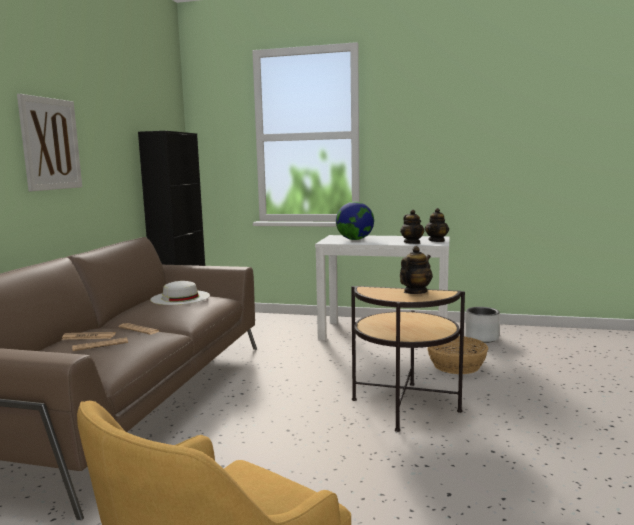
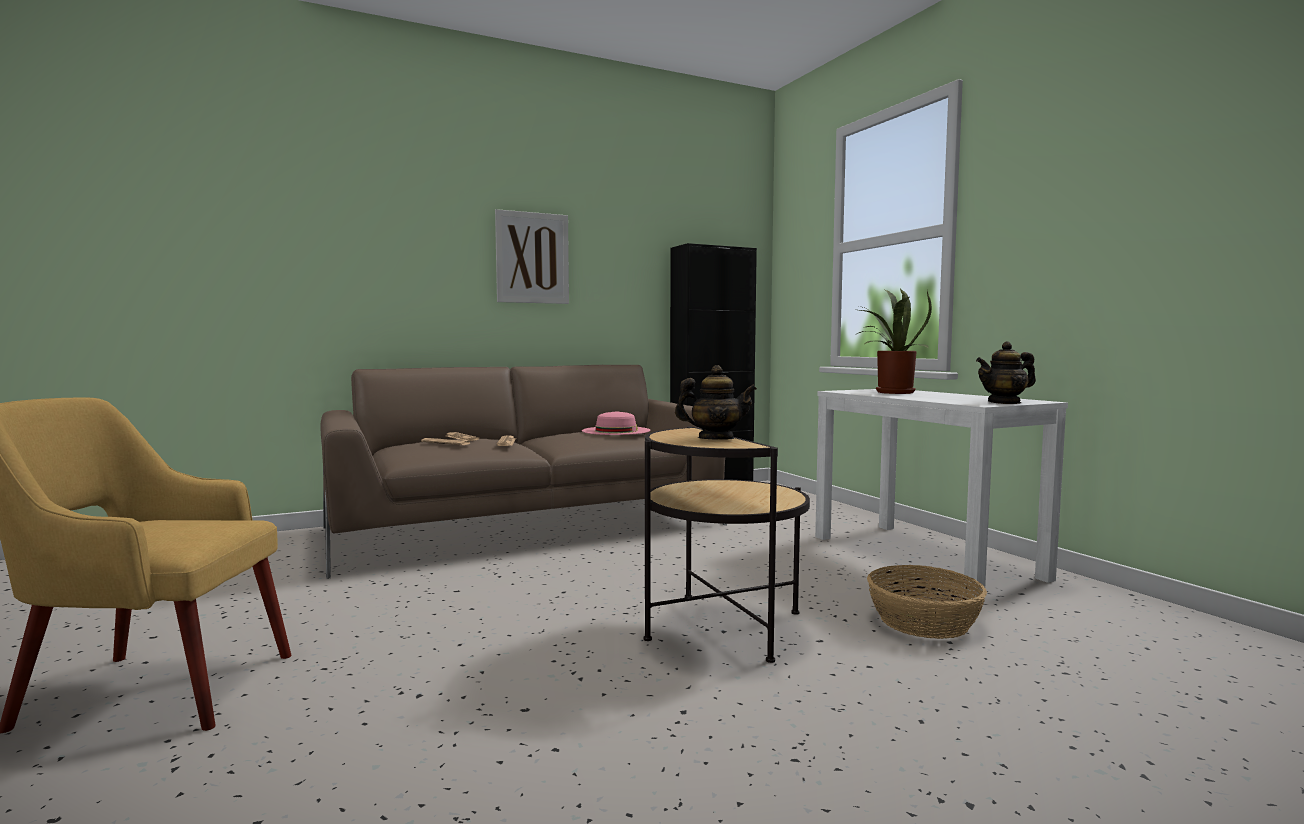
camera: 50 degrees right, 5 degrees down
white hat [150,281,210,305] -> pink hat [582,411,650,435]
globe [336,202,374,240] -> potted plant [854,289,932,394]
teapot [400,210,424,244] -> none
grey planter [465,307,500,343] -> none

